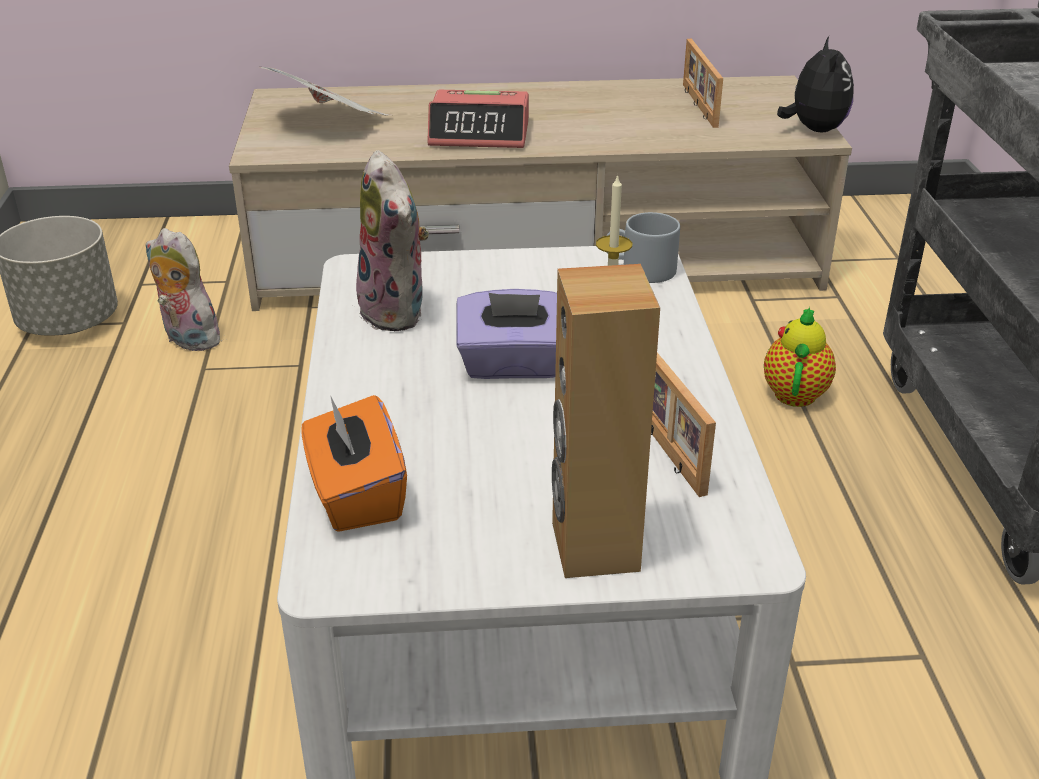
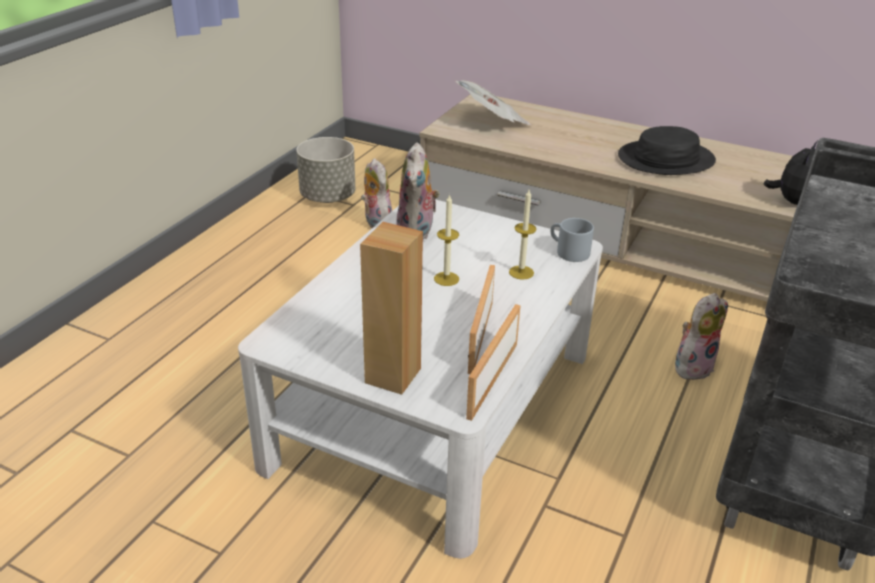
camera: 30 degrees right, 0 degrees up
orange tissue box [302,395,407,532] -> none
alarm clock [427,90,529,148] -> none
purple tissue box [456,289,557,379] -> candle [434,194,459,286]
picture frame [683,39,723,128] -> picture frame moved to [466,304,521,421]
teapot [764,307,836,407] -> plush toy [675,293,728,380]
none -> black hat [618,126,716,175]

